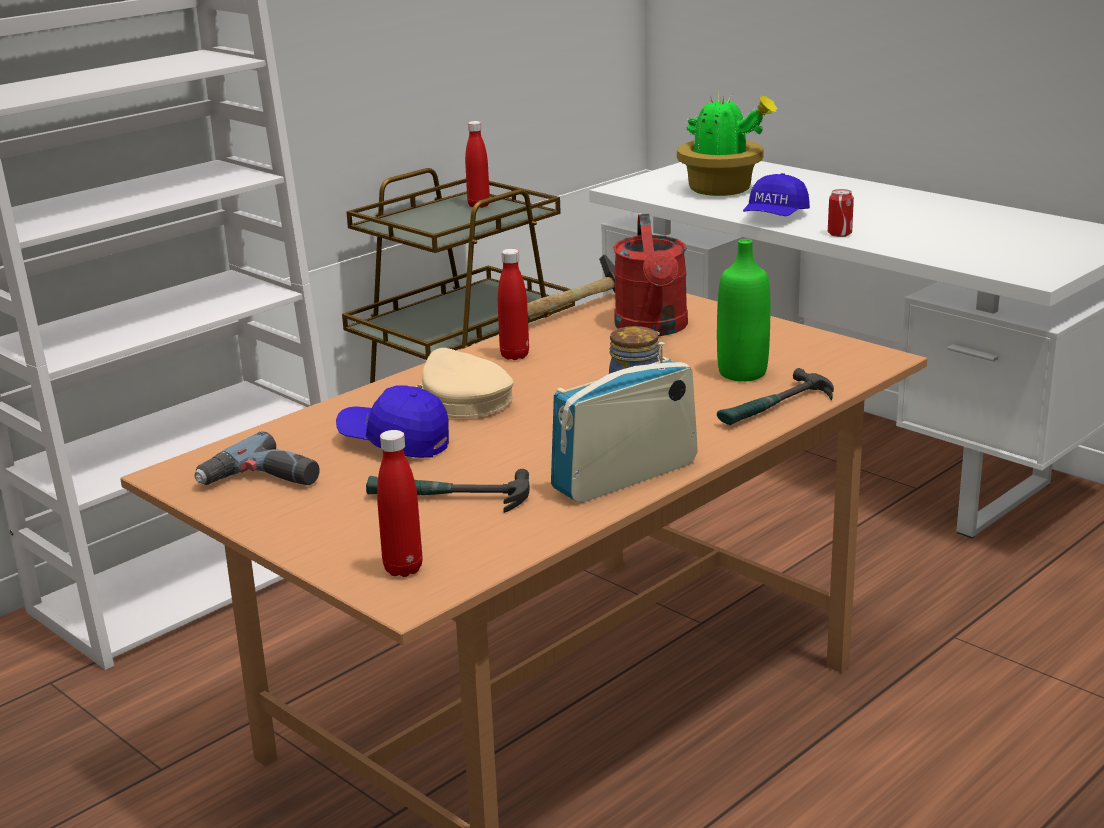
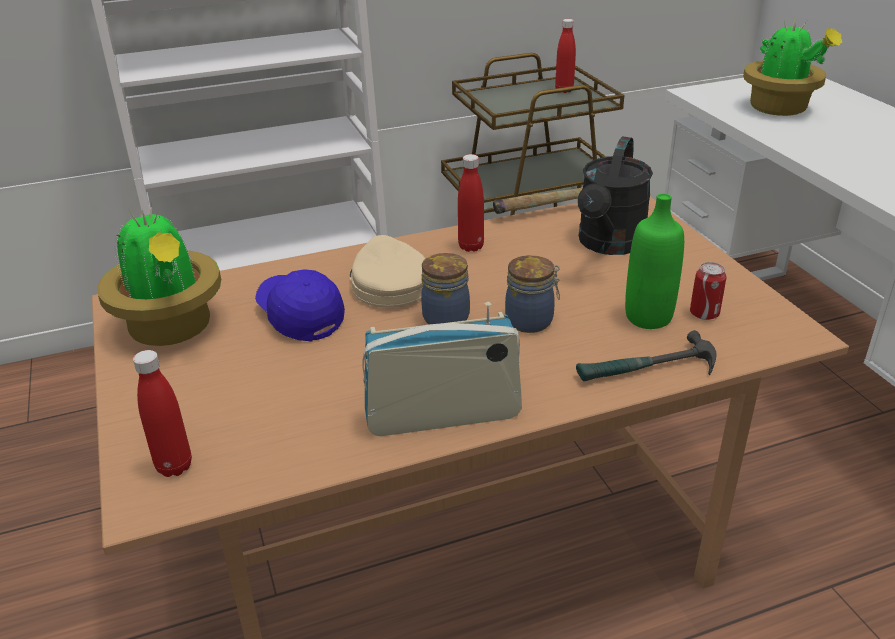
camera: 25 degrees right, 10 degrees up
power drill [195,431,320,485] -> potted plant [97,204,221,346]
hammer [366,469,530,513] -> none
red watering can [613,214,688,336] -> black watering can [578,136,653,255]
blue cap [743,173,810,216] -> none
can [828,189,854,237] -> can moved to [690,262,726,320]
none -> jar [421,253,470,325]

